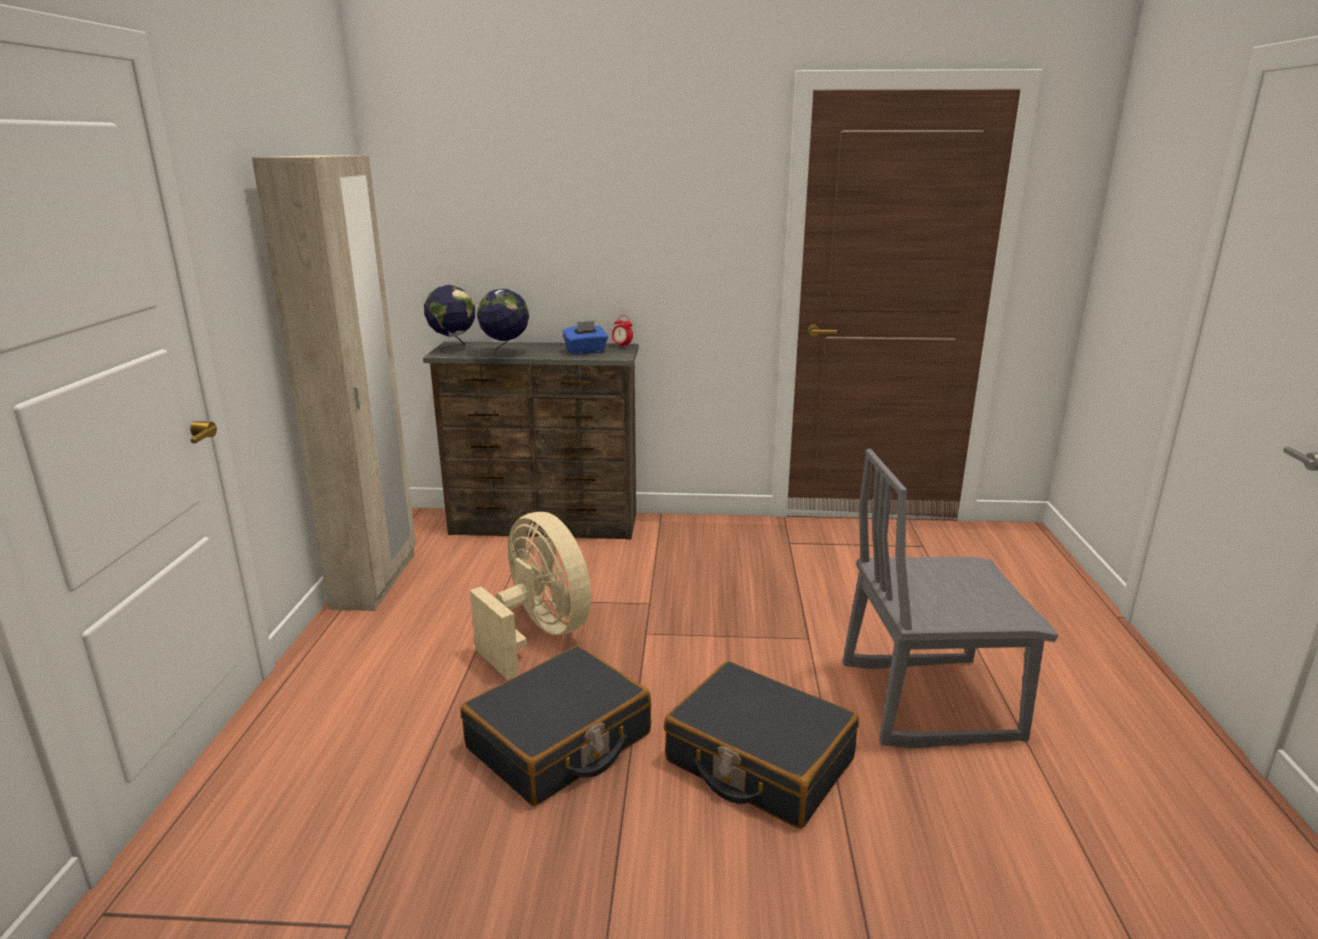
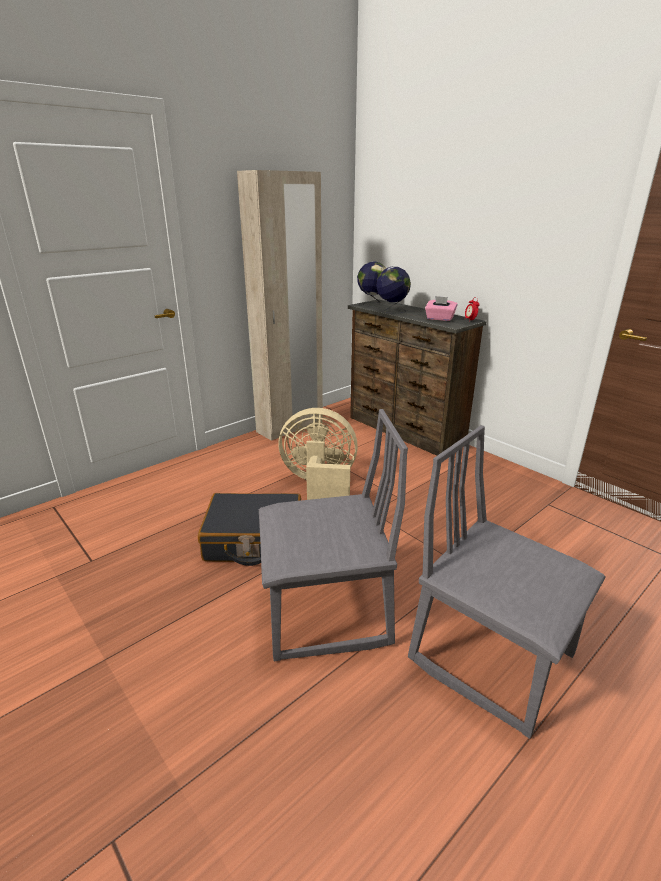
camera: 45 degrees right, 5 degrees up
beige fan [470,512,591,680] -> beige fan turned 90 degrees counterclockwise [278,408,358,500]
blue tissue box [562,321,608,355] -> pink tissue box [425,296,457,321]
black suitcase [664,661,859,829] -> grey chair [259,409,408,661]

